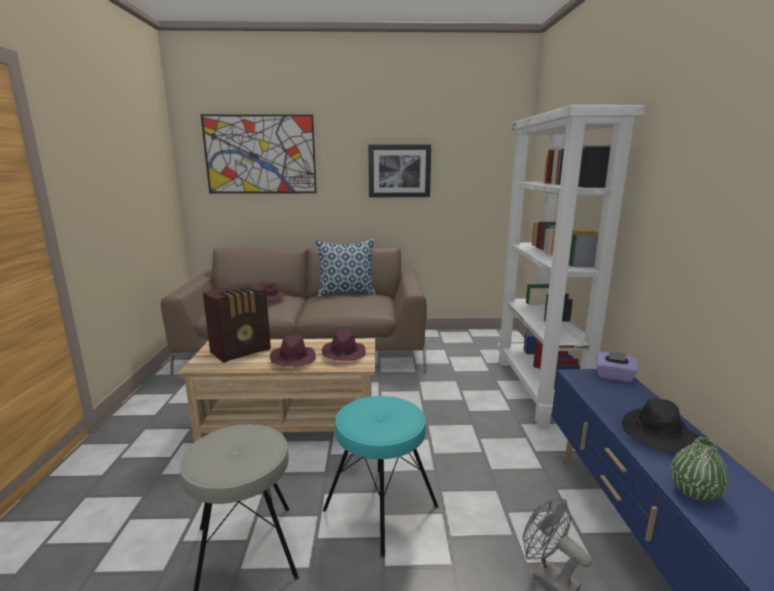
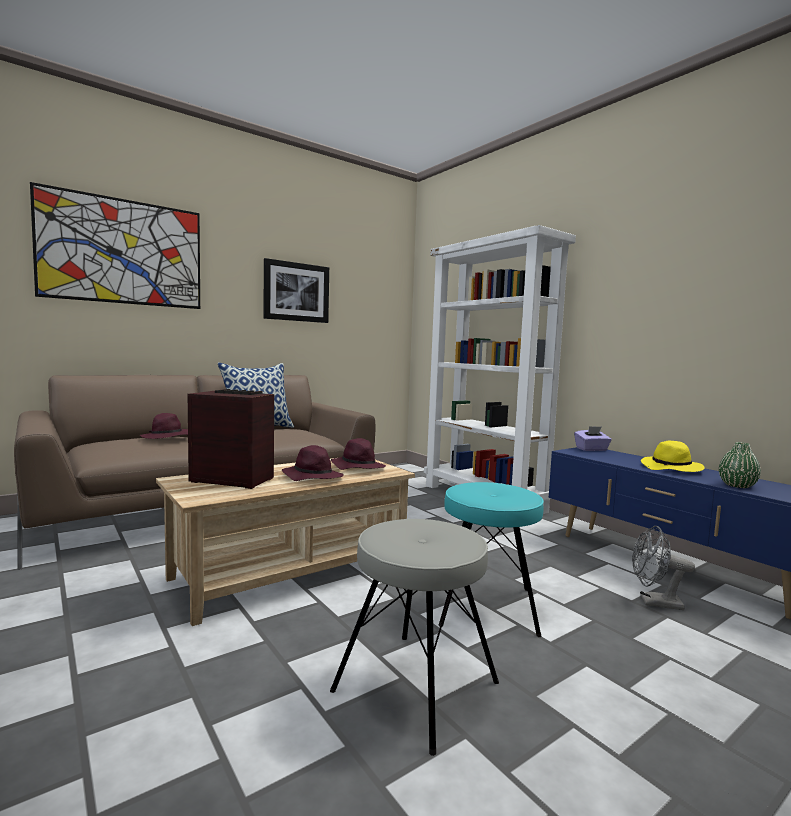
camera: 35 degrees left, 10 degrees down
radio [203,283,271,363] -> radio turned 90 degrees counterclockwise [188,389,274,489]
black hat [622,399,699,452] -> yellow hat [641,441,705,472]

